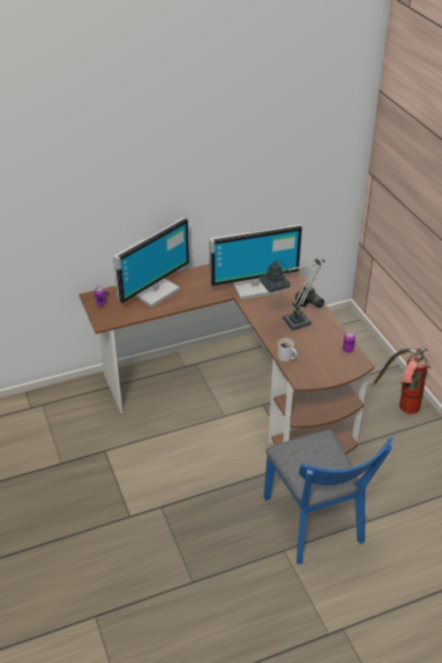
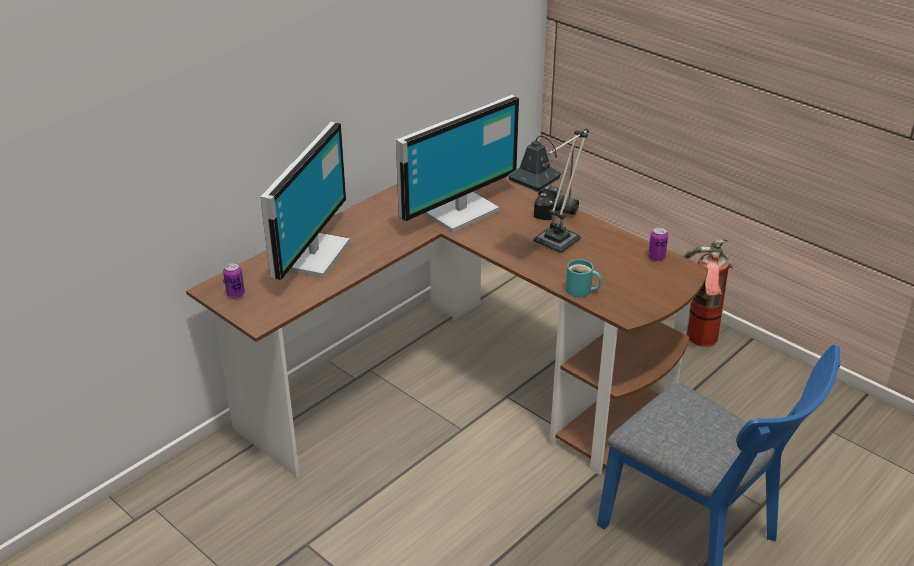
camera: 25 degrees left, 5 degrees down
white mug [278,338,297,362] -> turquoise mug [566,259,602,297]

